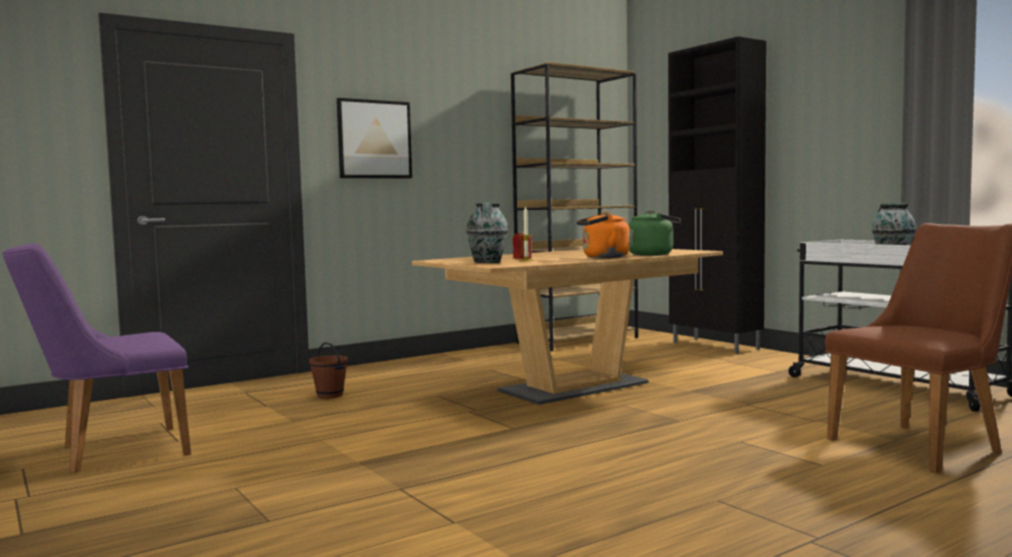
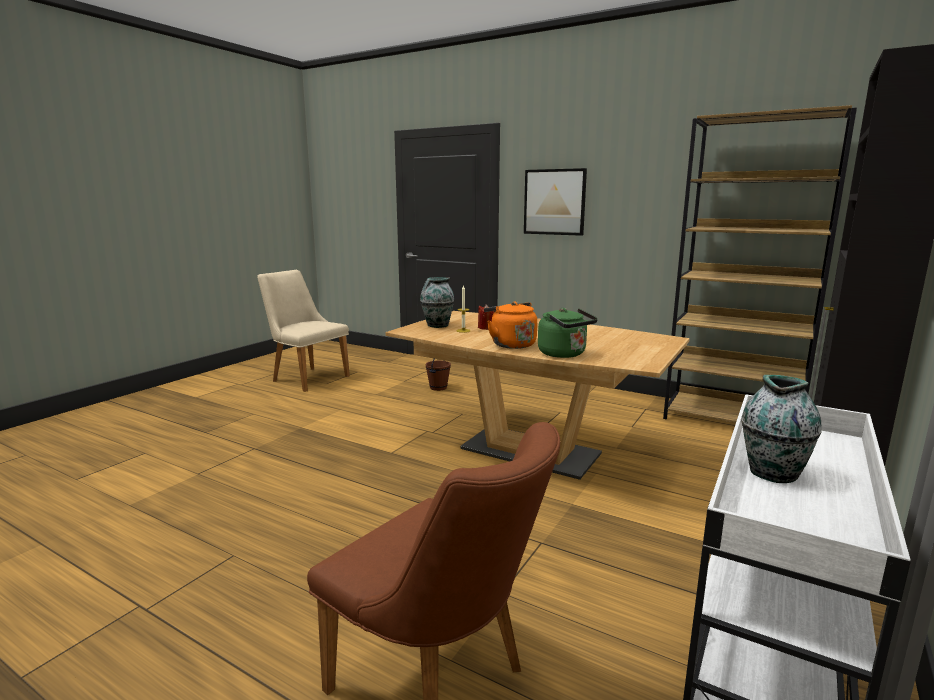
camera: 65 degrees right, 10 degrees up
purple chair [3,243,191,473] -> beige chair [257,270,350,392]

